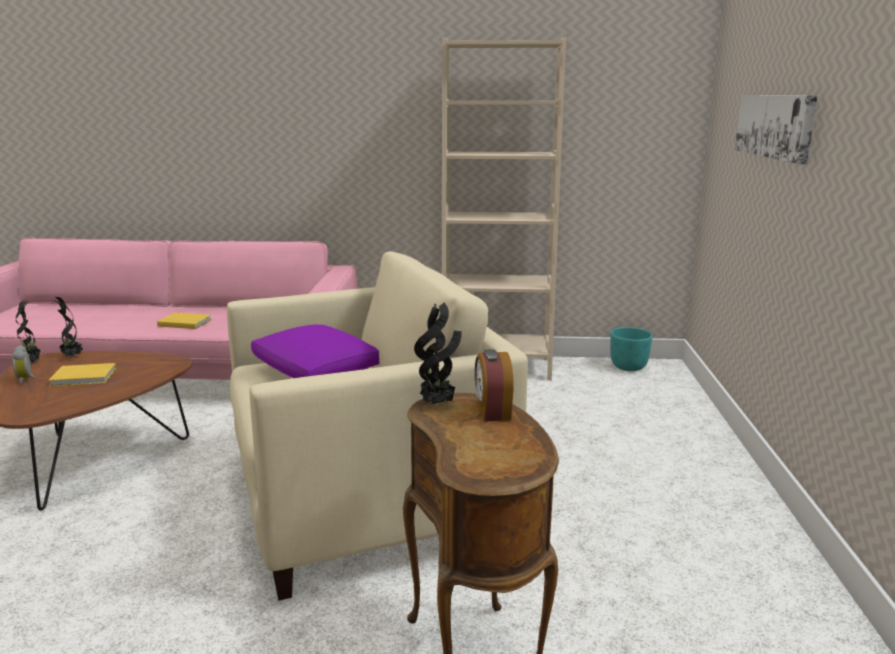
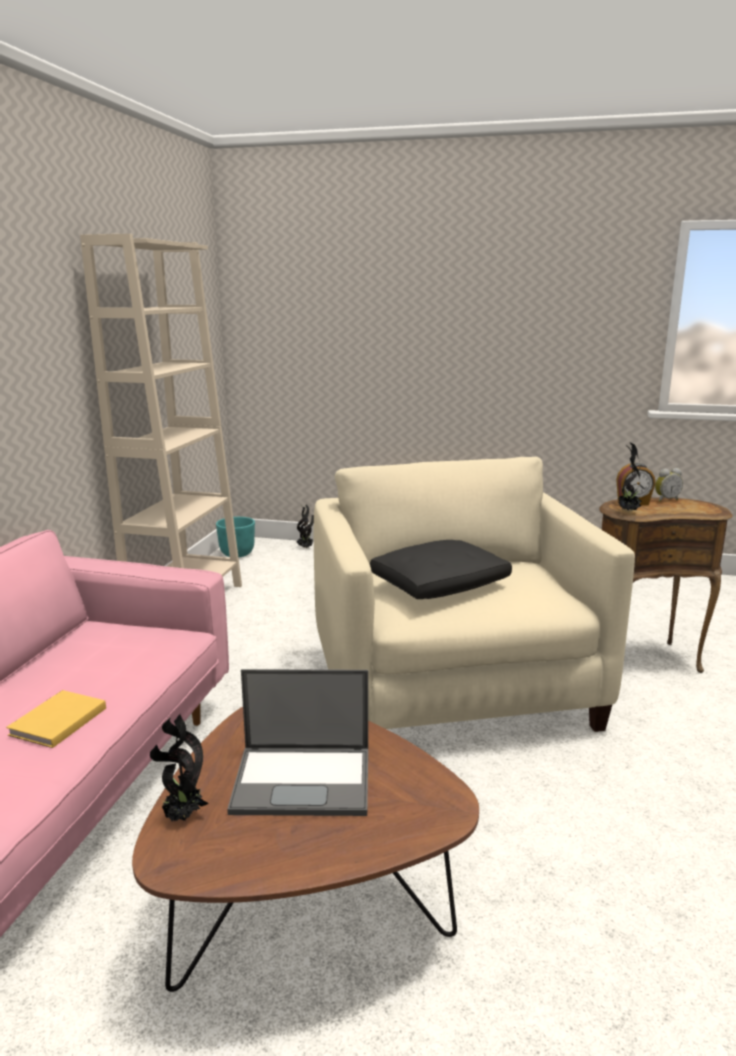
camera: 80 degrees left, 0 degrees up
alarm clock [12,345,36,384] -> alarm clock moved to [655,468,683,502]
potted plant [16,301,44,363] -> potted plant moved to [296,505,314,548]
yellow book [48,363,116,387] -> laptop [227,669,368,816]
purple pillow [251,325,380,378] -> black pillow [370,540,512,599]
picture [735,96,818,165] -> none

